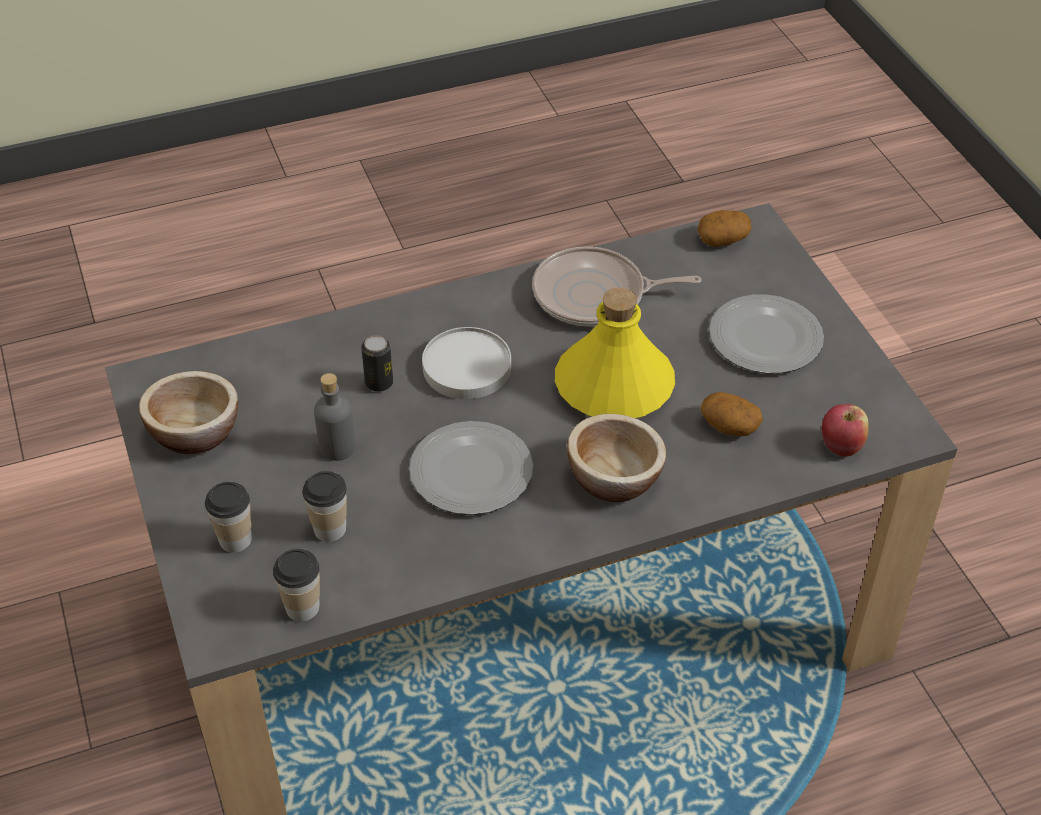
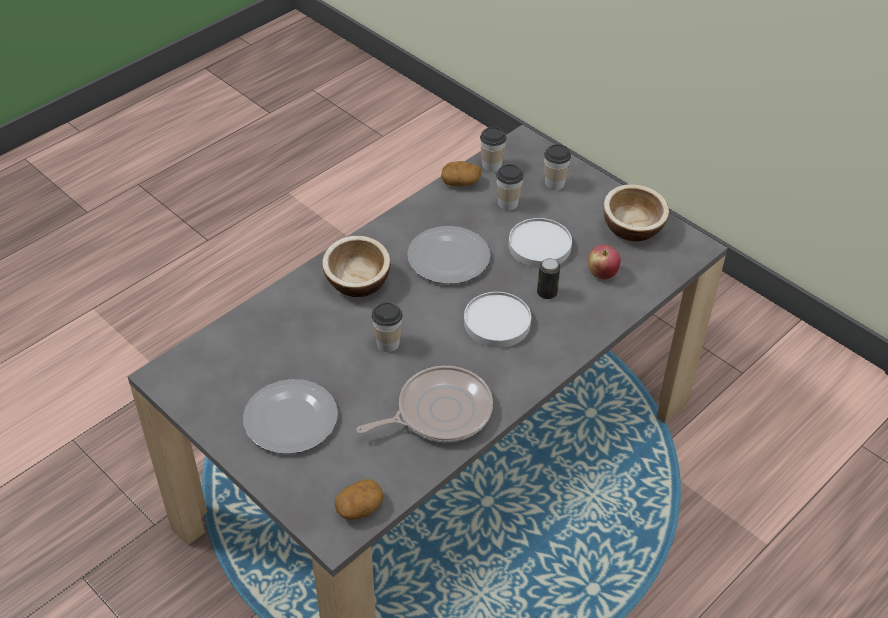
camera: 155 degrees right, 0 degrees up
grey bottle [314,373,356,461] -> white plate [509,218,572,268]
yellow bottle [555,288,675,418] -> cup [372,302,402,352]
potato [700,392,763,436] -> potato moved to [441,161,481,186]
apple [822,404,868,456] -> apple moved to [588,245,621,280]

